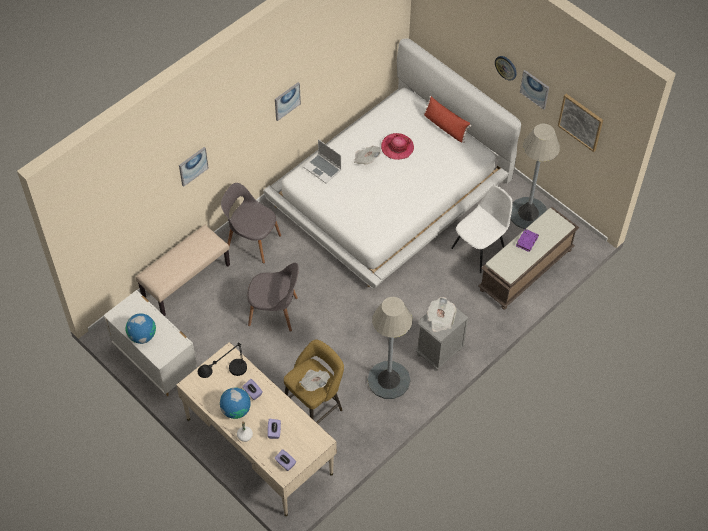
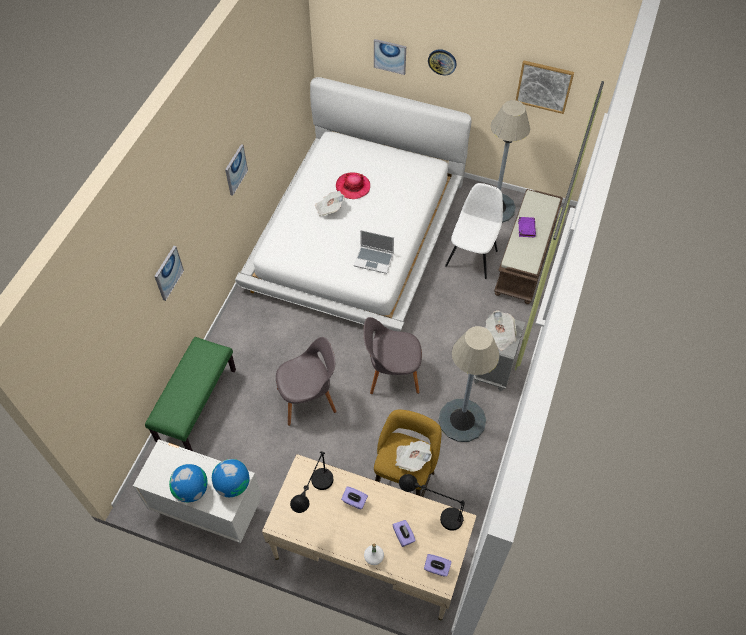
camera: 25 degrees left, 0 degrees up
beige bench [136,225,230,316] -> green bench [145,337,236,451]
globe [220,388,251,419] -> globe moved to [212,459,249,497]
grey chair [221,183,281,263] -> grey chair moved to [364,317,422,394]
laptop [303,139,341,183] -> laptop moved to [354,230,394,274]
red pillow [423,96,471,143] -> none
picture [520,70,549,110] -> picture moved to [374,39,406,75]
none -> black table lamp [399,474,465,531]

